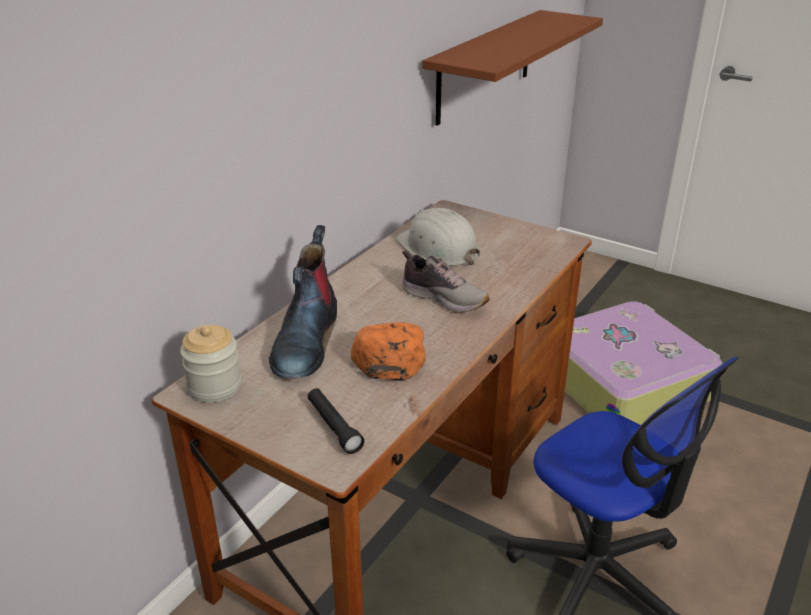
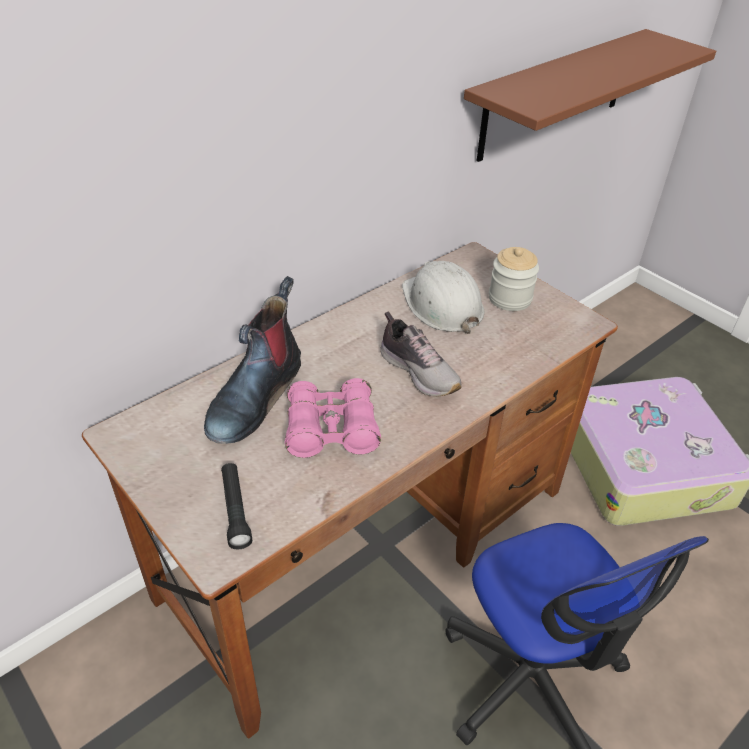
camera: 15 degrees right, 10 degrees up
jar [180,325,242,403] -> jar moved to [489,247,539,311]
orange cap [351,322,426,381] -> pink binoculars [285,378,381,458]

